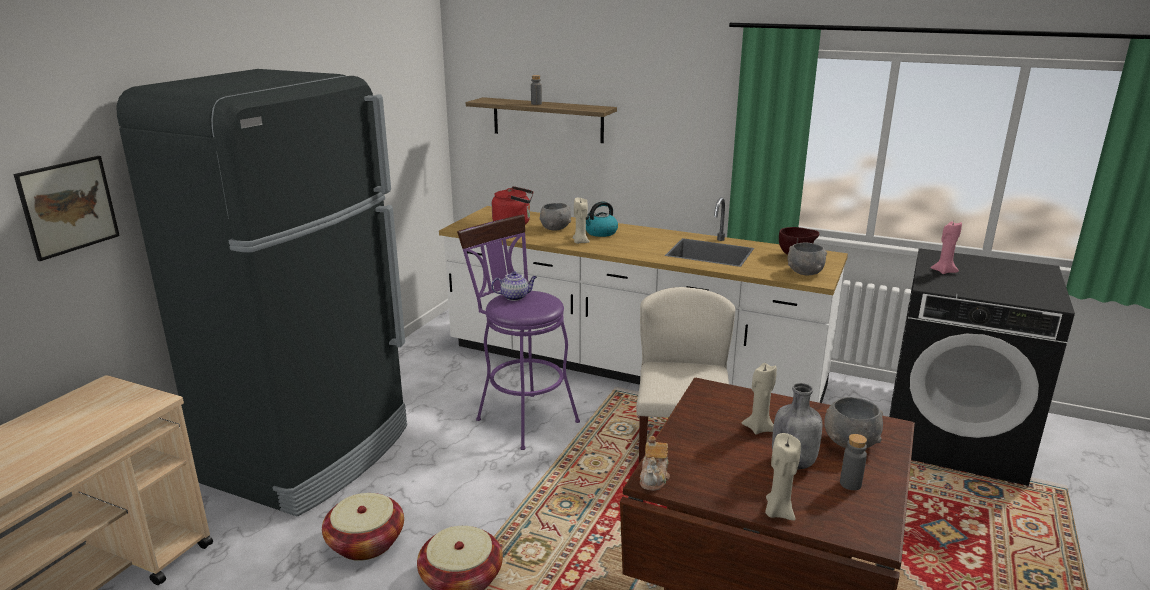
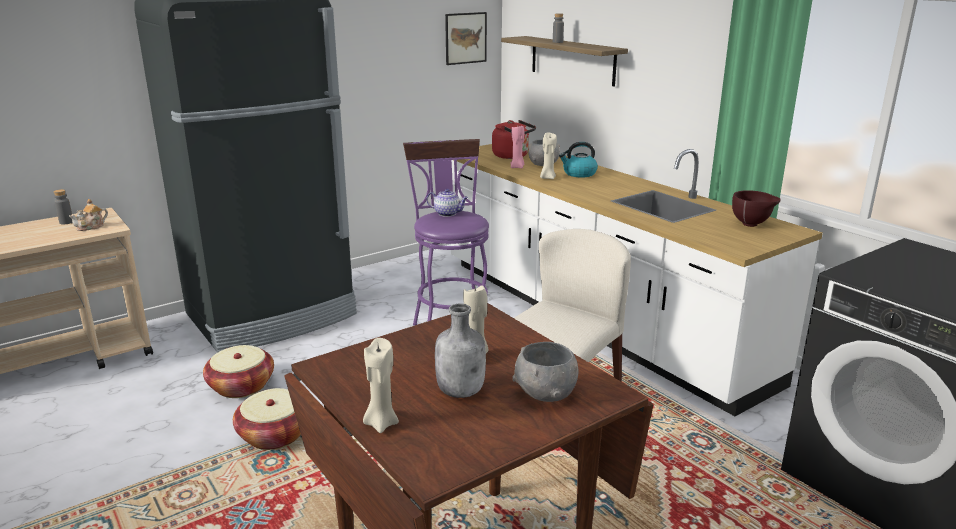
camera: 30 degrees right, 0 degrees up
picture [13,156,120,261] -> picture moved to [445,12,487,65]
teapot [640,436,670,491] -> teapot moved to [69,199,108,231]
grey bowl [787,242,827,275] -> none
grey bottle [840,434,867,490] -> grey bottle moved to [54,189,72,225]
pink candle [931,221,962,274] -> pink candle moved to [510,126,525,168]

